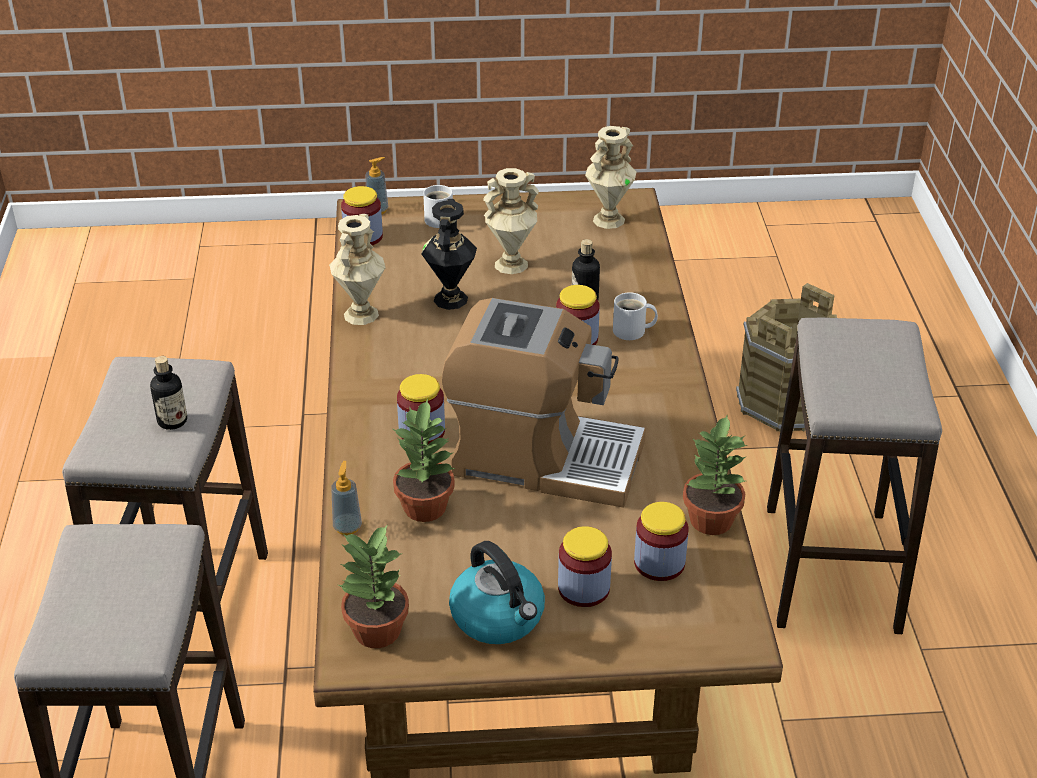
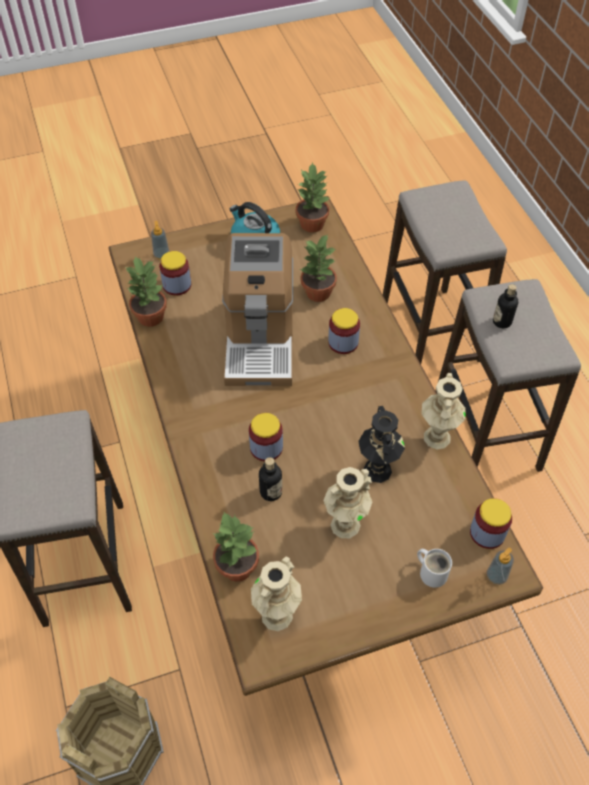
camera: 165 degrees right, 15 degrees up
soap dispenser [331,461,362,535] -> soap dispenser moved to [151,221,170,260]
coffee machine [442,298,646,508] -> coffee machine turned 90 degrees counterclockwise [222,233,293,386]
jar [558,526,612,607] -> none
white mug [613,292,658,340] -> none
none -> potted plant [213,512,259,582]

